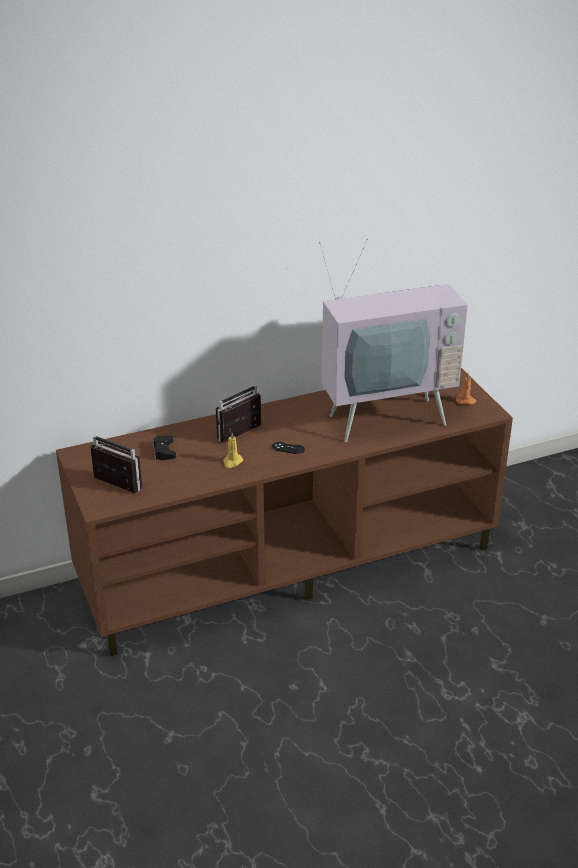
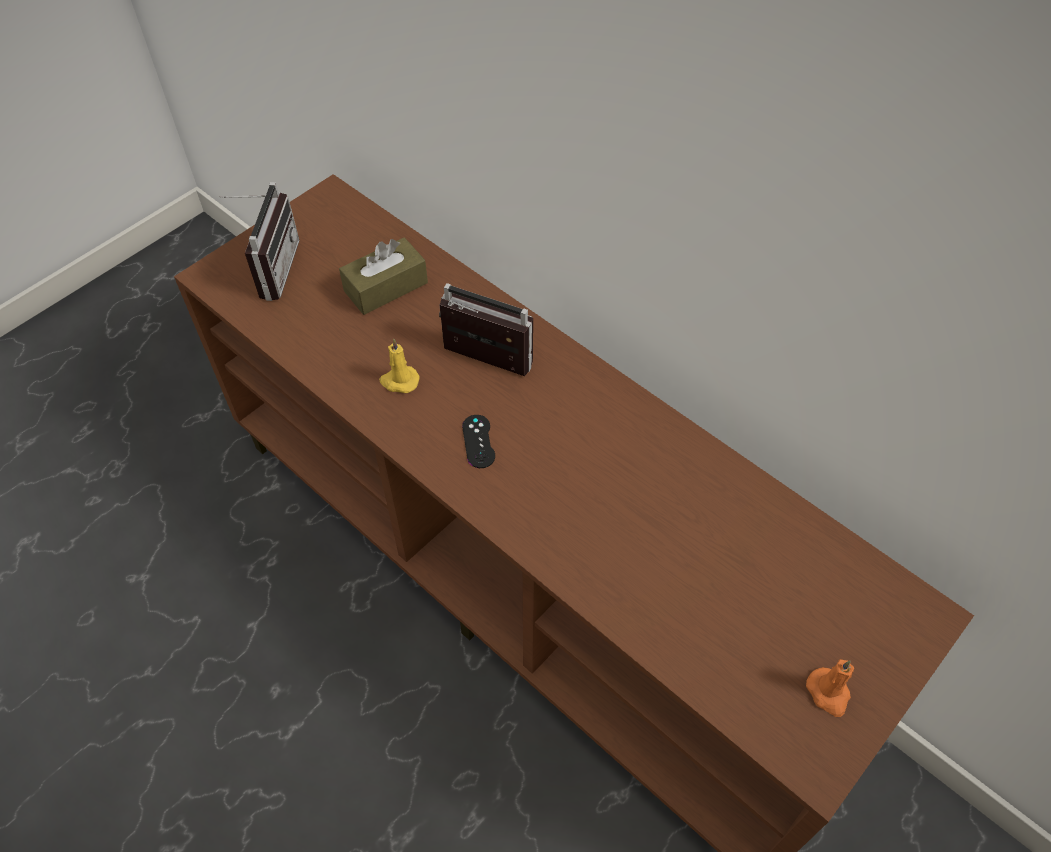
camera: 65 degrees right, 20 degrees up
black game controller [153,436,176,460] -> brown tissue box [339,237,428,315]
television [319,238,468,443] -> none

